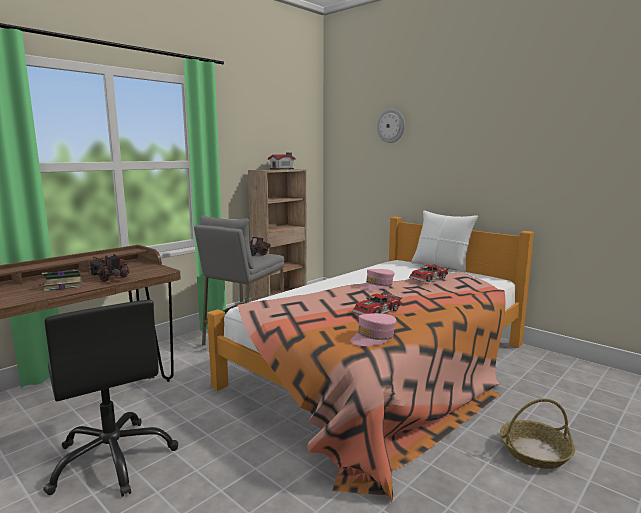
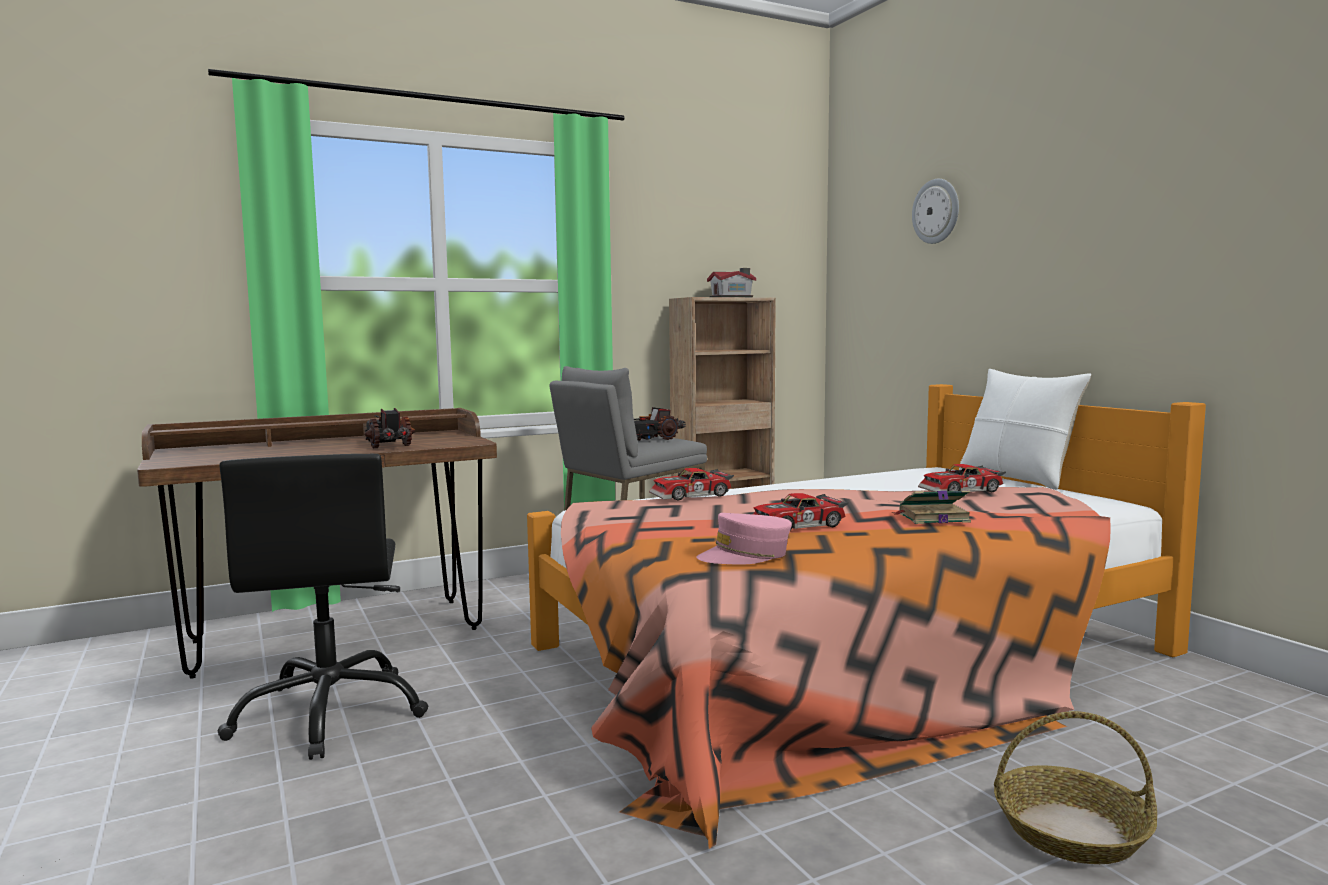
camera: 20 degrees right, 5 degrees down
book [38,270,82,291] -> book moved to [892,490,971,524]
pink cap [361,269,395,290] -> none
none -> toy car [649,468,734,500]

